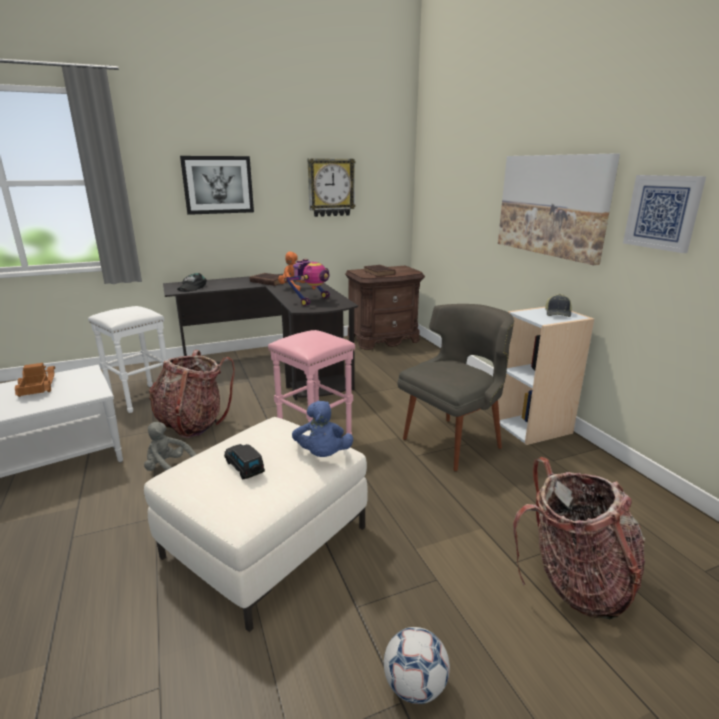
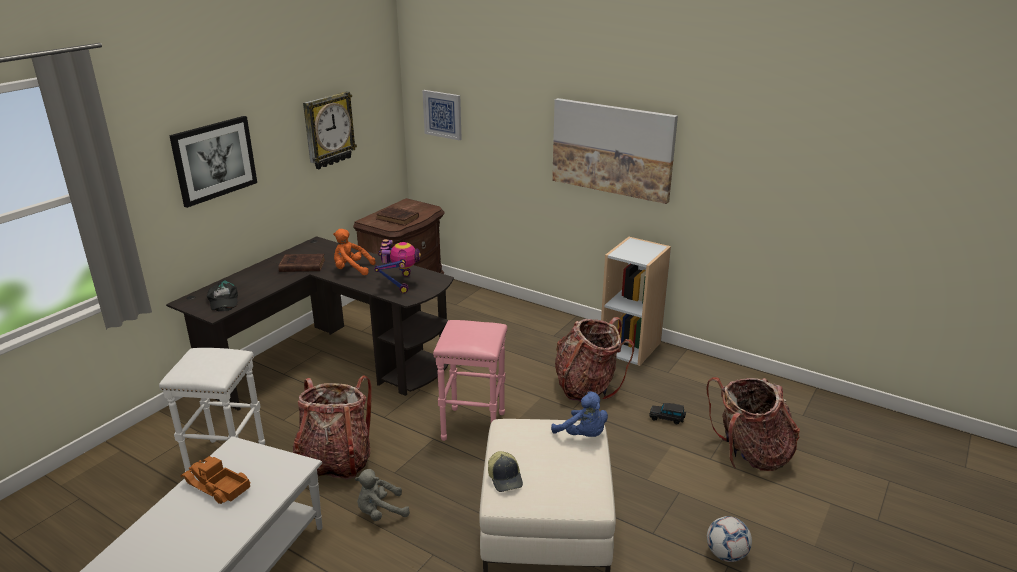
camera: 35 degrees left, 5 degrees up
black toy car [224,444,265,479] -> black toy car moved to [649,403,686,424]
grey chair [397,304,514,472] -> backpack [555,317,634,402]
cap [545,294,572,317] -> cap moved to [488,451,523,492]
picture [623,175,706,253] -> picture moved to [422,90,462,141]

